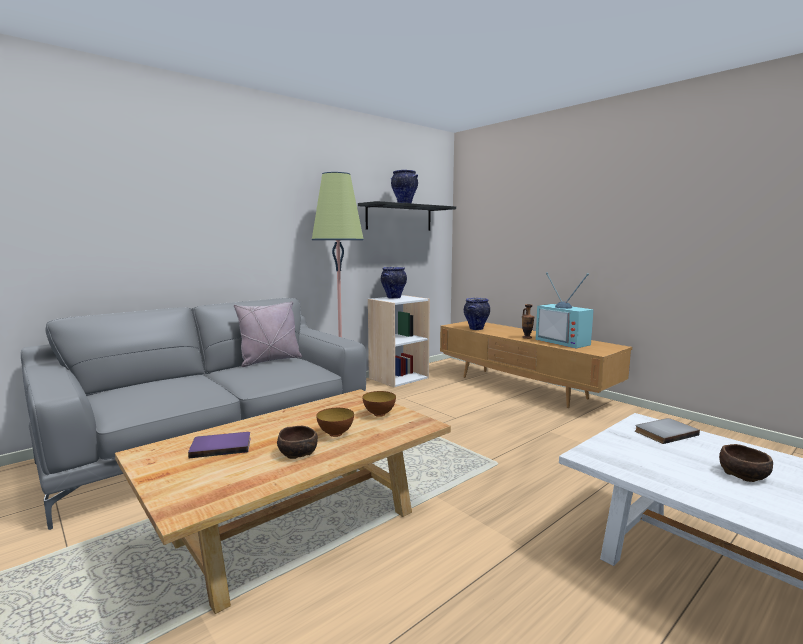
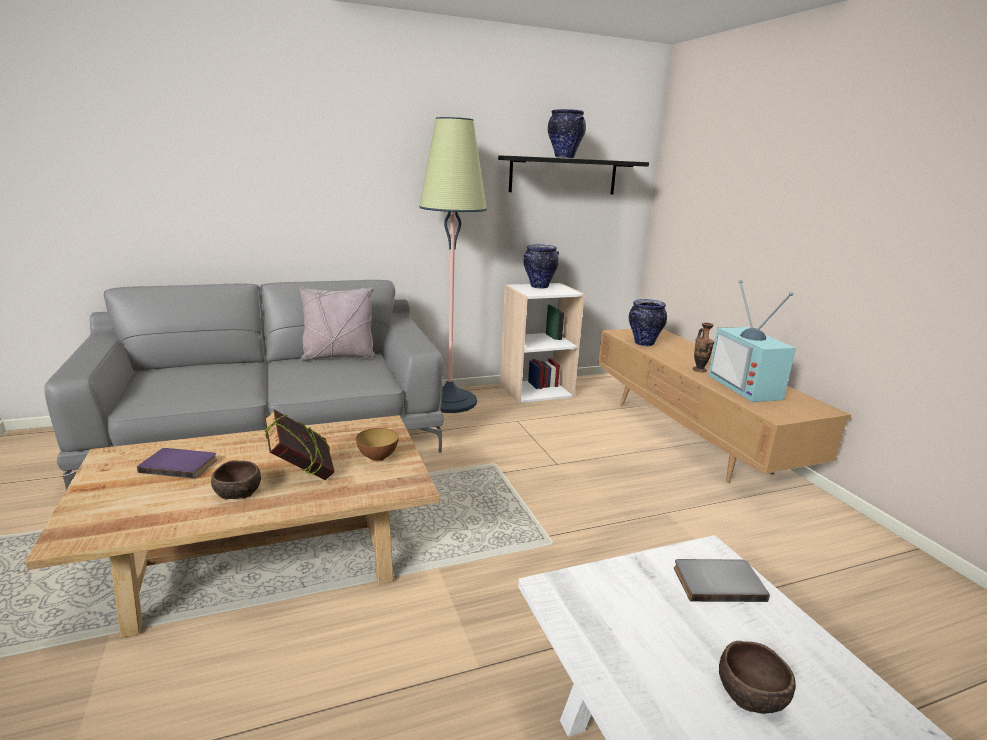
camera: 20 degrees right, 10 degrees up
bowl [316,408,354,437] -> book [264,409,335,480]

